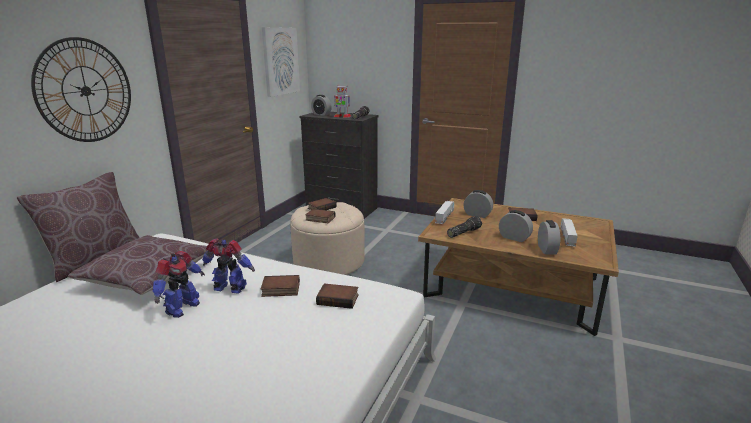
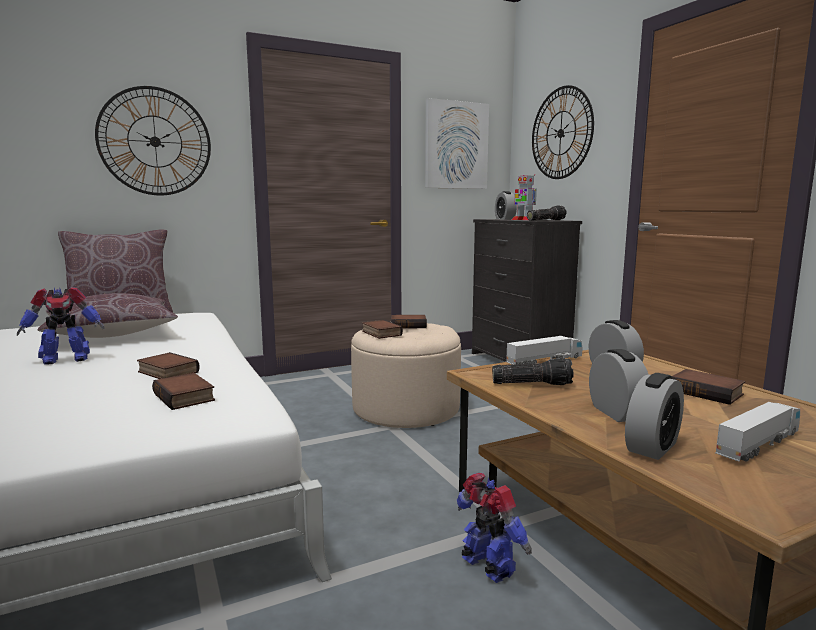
camera: 40 degrees right, 10 degrees down
toy robot [202,238,255,294] -> toy robot moved to [457,473,532,583]
none -> wall clock [532,85,594,179]

